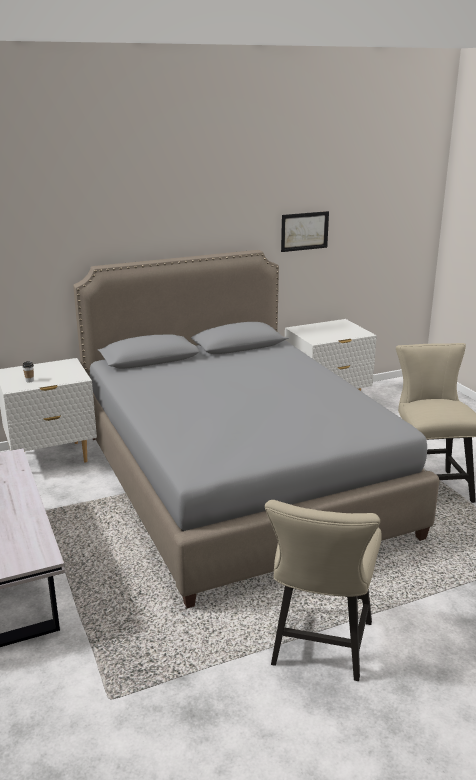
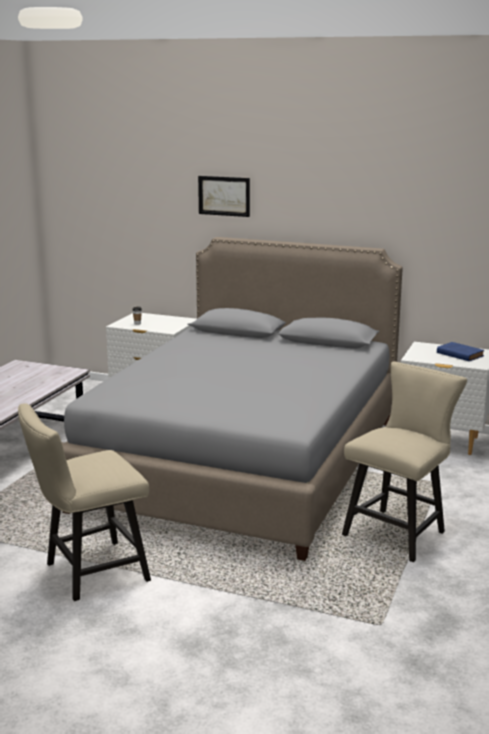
camera: 45 degrees right, 5 degrees down
picture [281,211,329,252] -> picture moved to [198,176,250,217]
none -> blue book [437,342,484,361]

